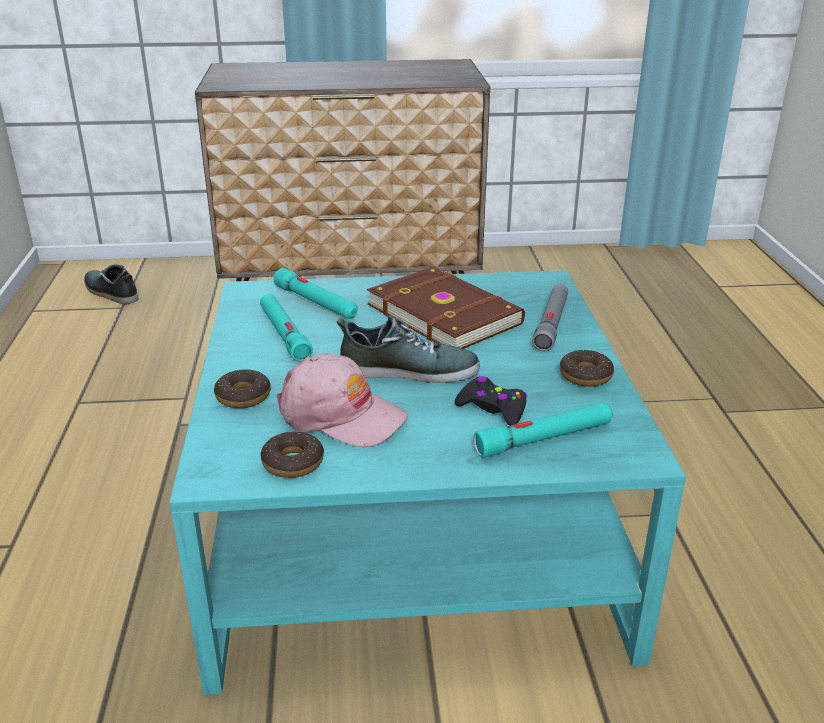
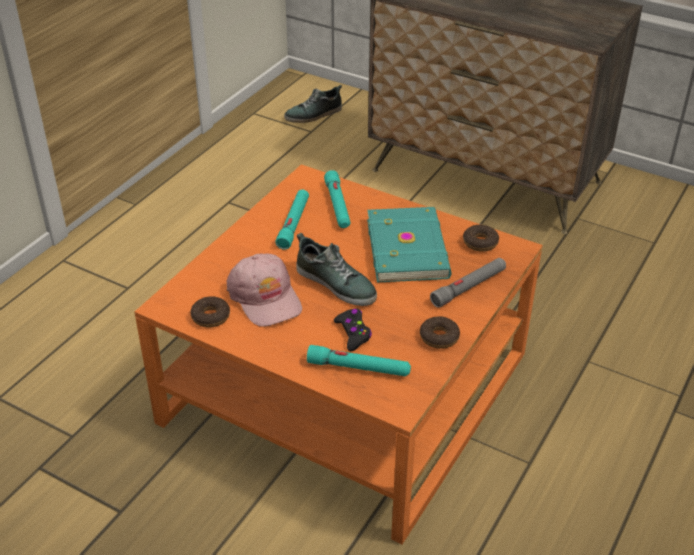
camera: 35 degrees right, 10 degrees up
shoe [84,264,139,304] -> shoe turned 105 degrees counterclockwise [284,85,342,123]
turquoise coffee table [169,270,686,695] -> orange coffee table [135,164,543,544]
donut [214,369,271,408] -> donut moved to [463,225,499,252]
brown book [367,267,525,349] -> turquoise book [367,207,451,283]

